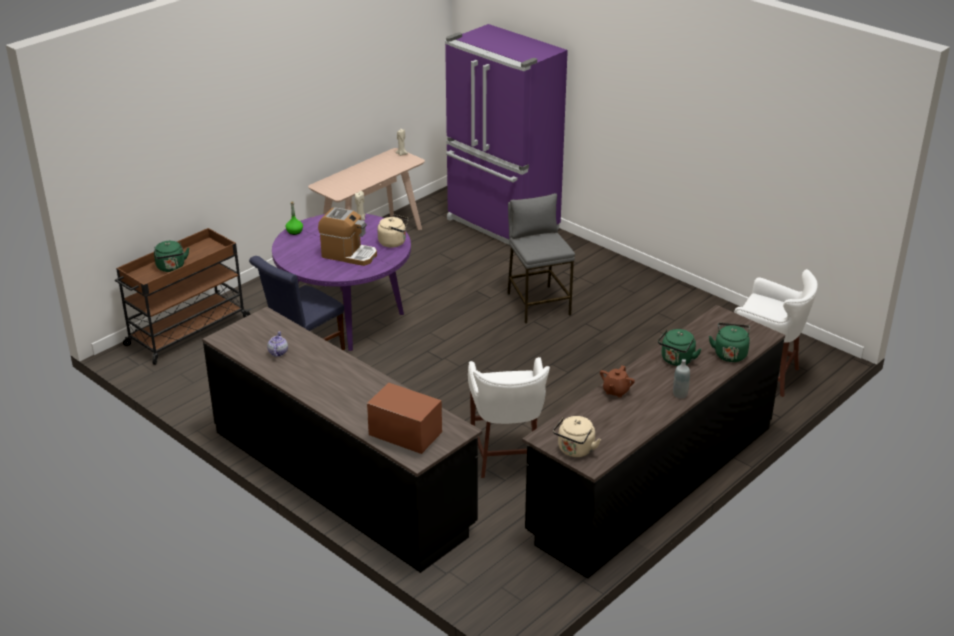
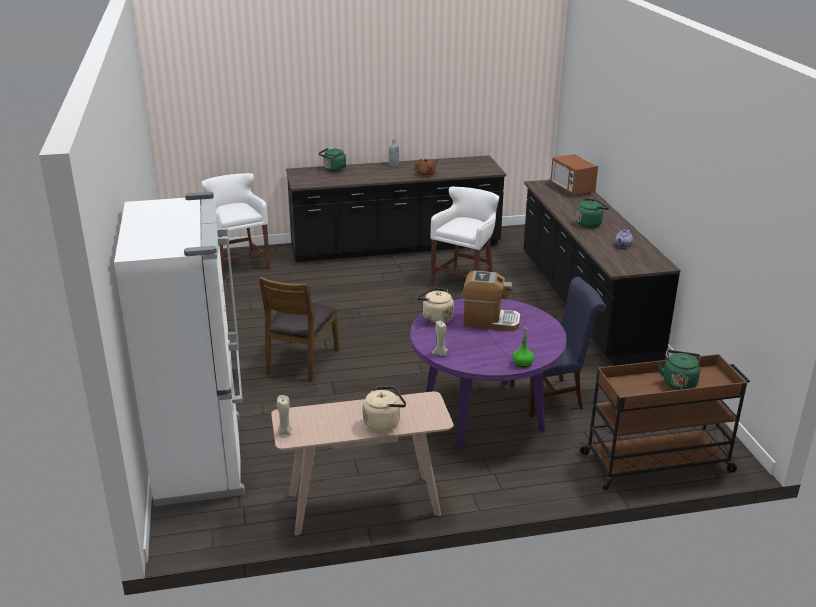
camera: 145 degrees left, 5 degrees down
coffee machine [318,207,377,266] -> coffee machine turned 135 degrees clockwise [463,271,521,331]
purple fridge [445,24,568,245] -> white fridge [114,192,245,506]
grey stool [507,193,575,324] -> brown chair [259,277,339,382]
beige kettle [553,416,601,457] -> beige kettle moved to [363,386,406,432]
green kettle [658,329,701,366] -> green kettle moved to [576,198,609,228]

